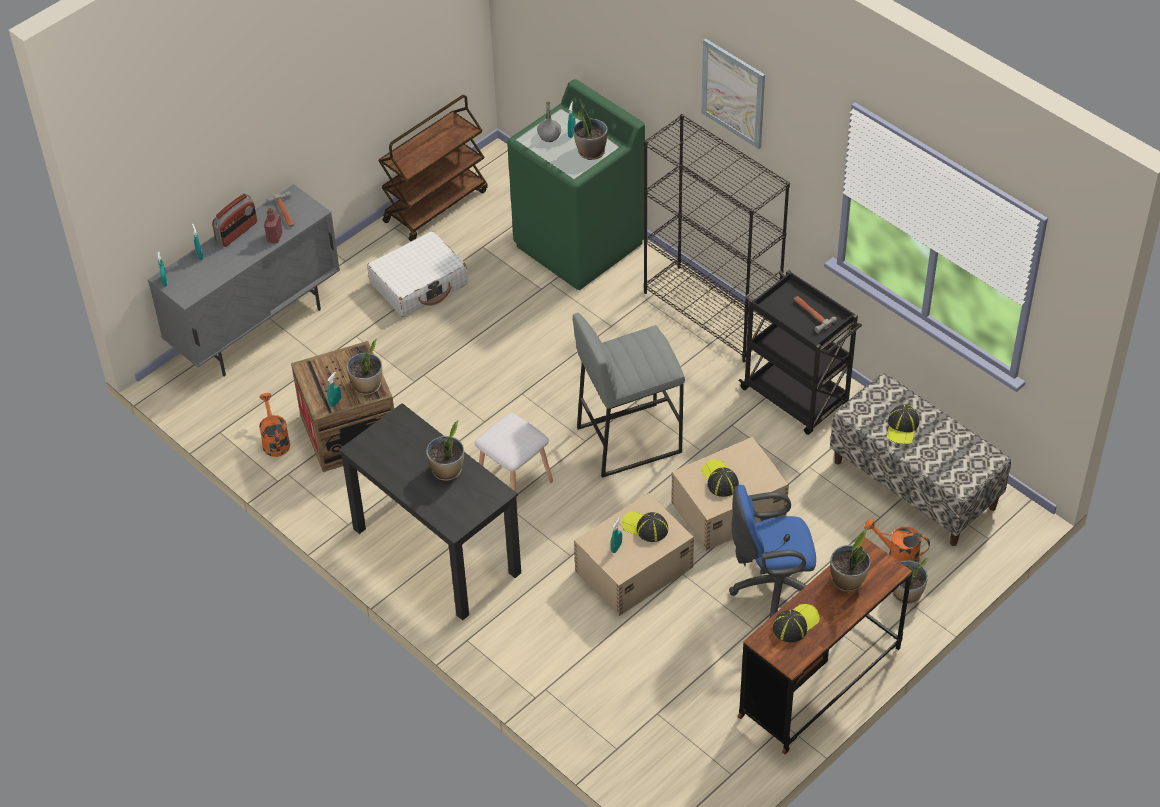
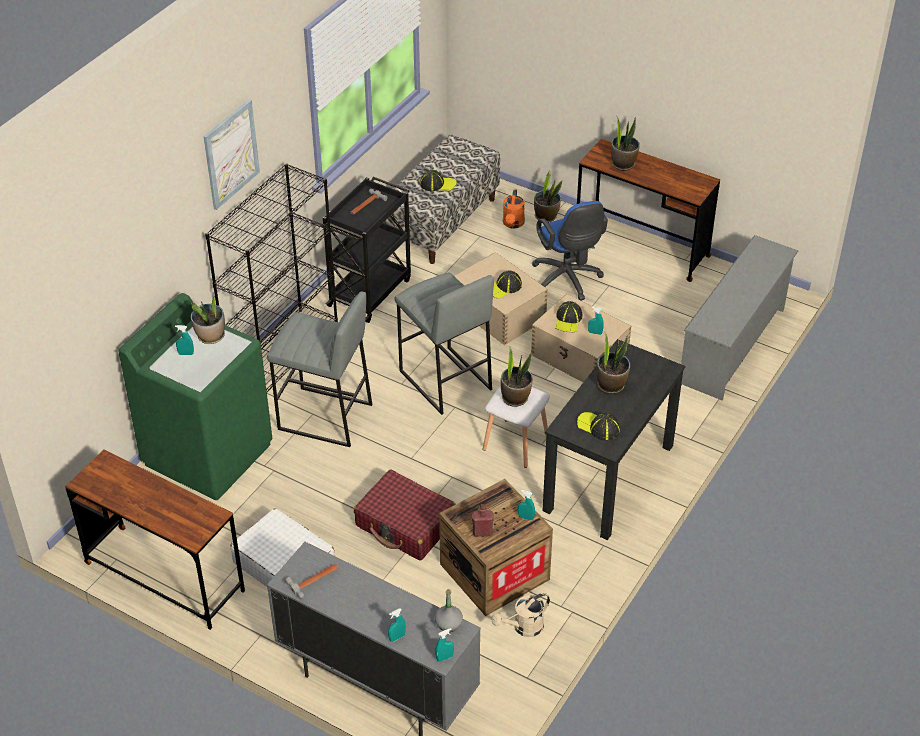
camera: 105 degrees left, 5 degrees down
radio [212,194,257,247] -> none
orange watering can [259,393,290,457] -> beige watering can [492,593,550,637]
red bottle [264,208,283,244] -> red bottle moved to [472,504,494,537]
potted plant [346,339,382,395] -> potted plant moved to [501,346,533,407]
brown cart [378,95,488,241] -> brown desk [65,450,245,630]
grey bottle [537,100,561,142] -> grey bottle moved to [435,589,463,632]
cap [773,604,820,642] -> cap moved to [577,412,620,440]
none -> grey stool [267,292,372,447]
none -> red suitcase [354,470,456,560]
none -> grey shoe rack [681,235,798,400]

